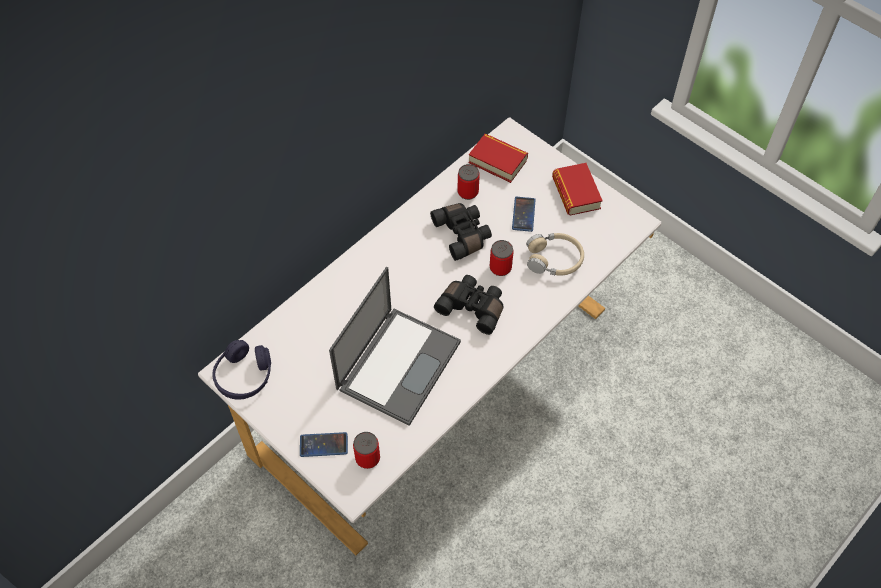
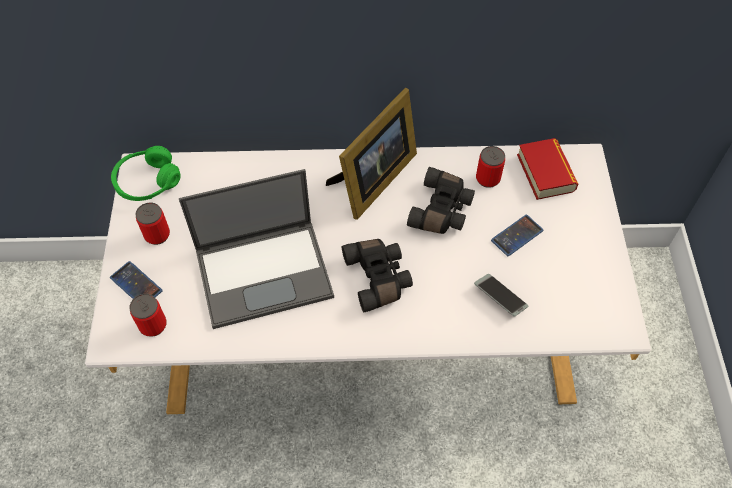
camera: 45 degrees right, 0 degrees up
purple headphones [212,340,271,400] -> green headphones [111,146,180,201]
can [490,240,513,276] -> can moved to [135,203,170,245]
beige headphones [526,233,584,276] -> phone [474,274,528,317]
book [552,163,603,215] -> none
none -> picture frame [326,88,417,220]

